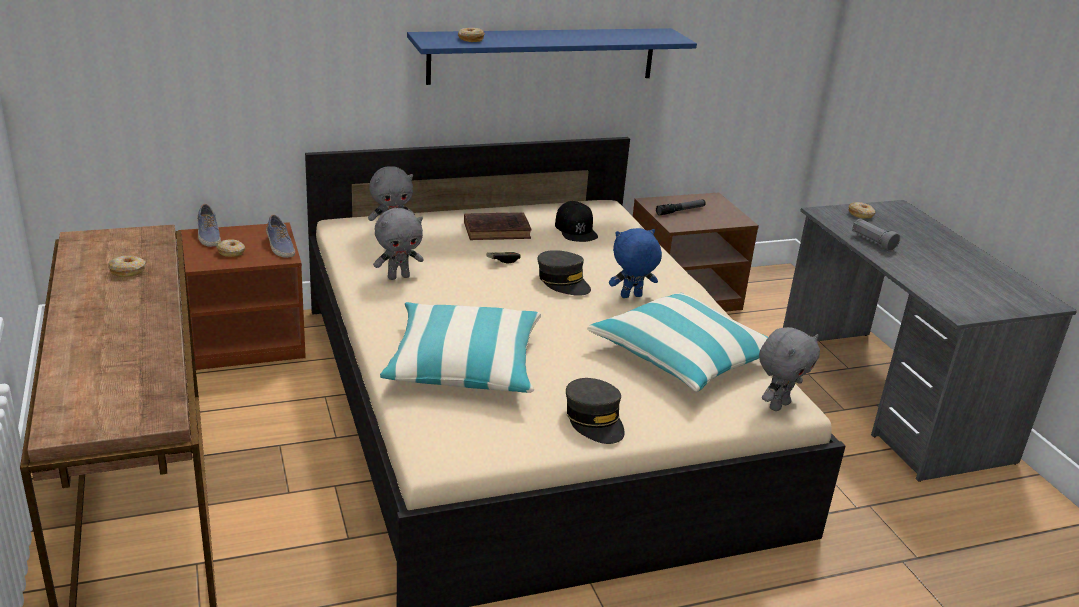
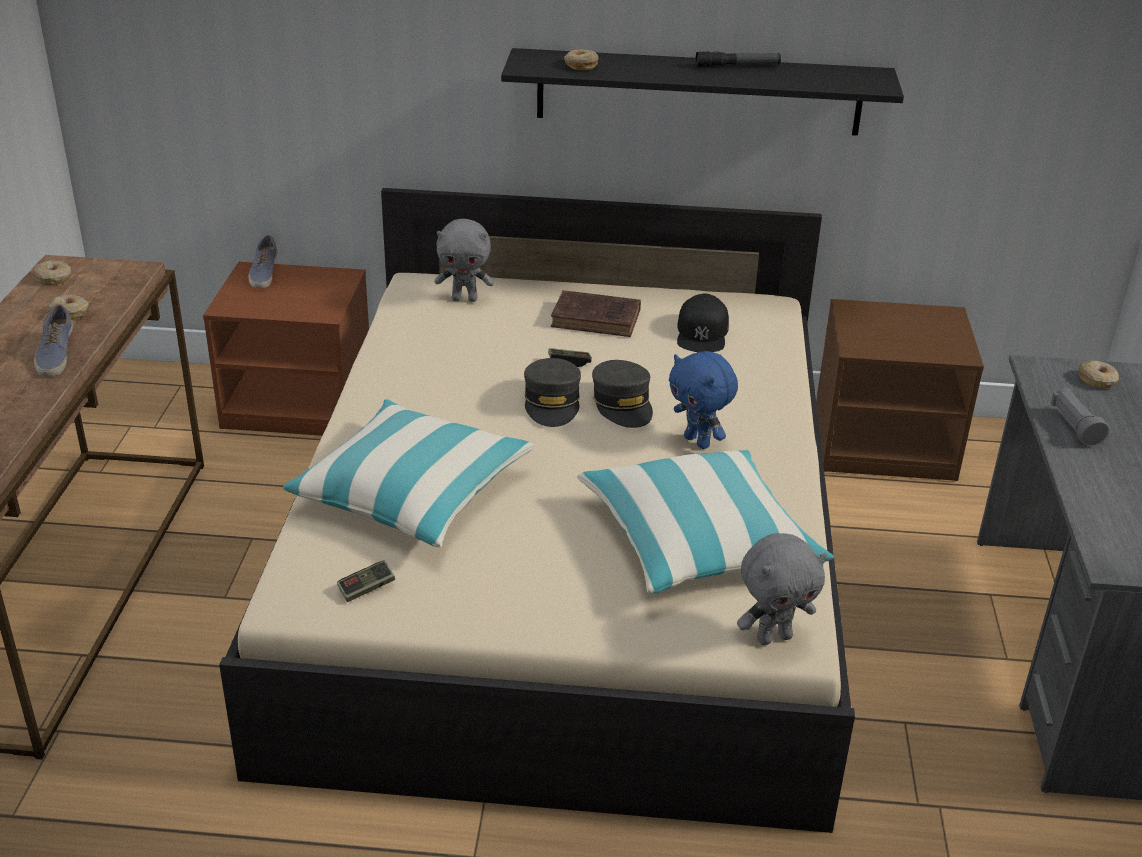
camera: 25 degrees right, 5 degrees up
donut [216,240,245,257] -> donut moved to [32,260,71,285]
shoe [266,215,295,258] -> shoe moved to [34,304,73,376]
grey plush toy [373,208,424,280] -> none
blue shelf [407,28,697,85] -> black shelf [501,48,904,136]
grey cap [566,378,625,444] -> grey cap moved to [524,358,581,427]
blue plush toy [609,228,662,298] -> blue plush toy turned 135 degrees counterclockwise [669,351,738,449]
flashlight [656,199,706,216] -> flashlight moved to [695,51,781,67]
none -> game controller [337,560,395,602]

